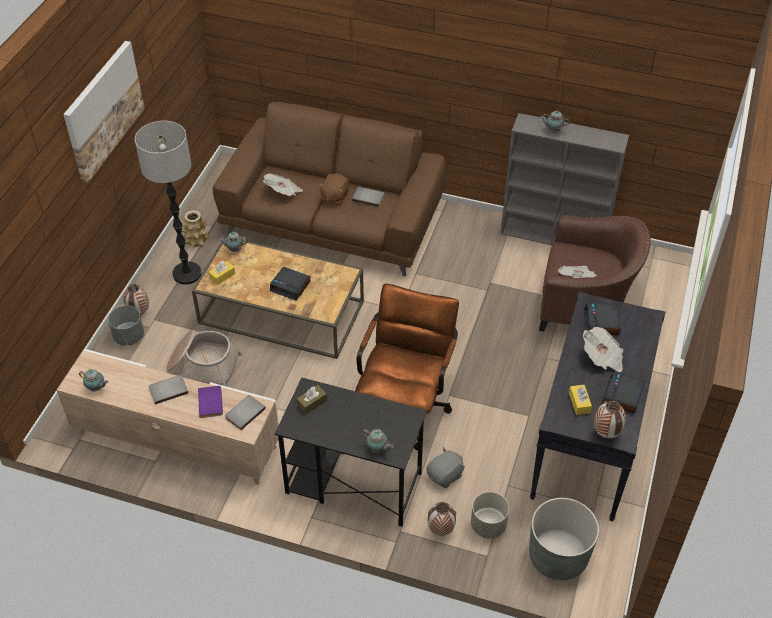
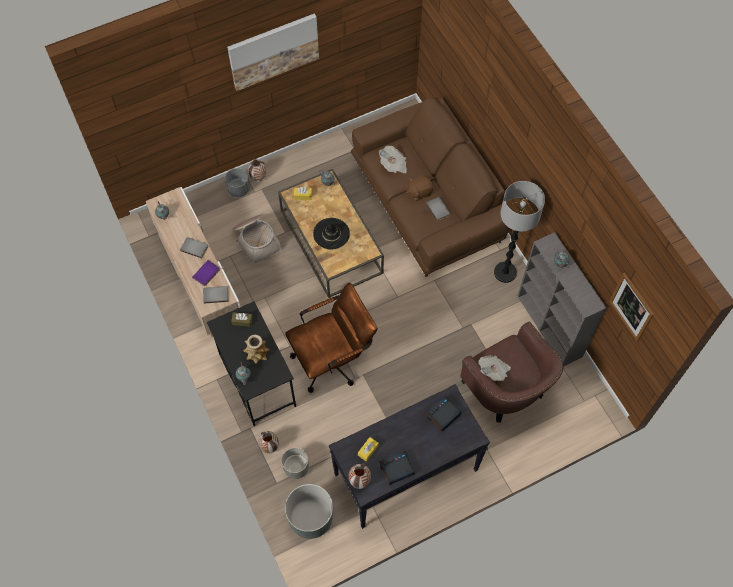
camera: 45 degrees right, 15 degrees up
floor lamp [135,121,202,285] -> floor lamp moved to [494,181,545,283]
vase [181,210,210,248] -> vase moved to [243,335,270,364]
alarm clock [270,267,310,301] -> black hat [313,218,350,249]
grey plush toy [426,447,465,488] -> none
newspaper [583,327,623,372] -> none
none -> picture [609,273,654,342]

